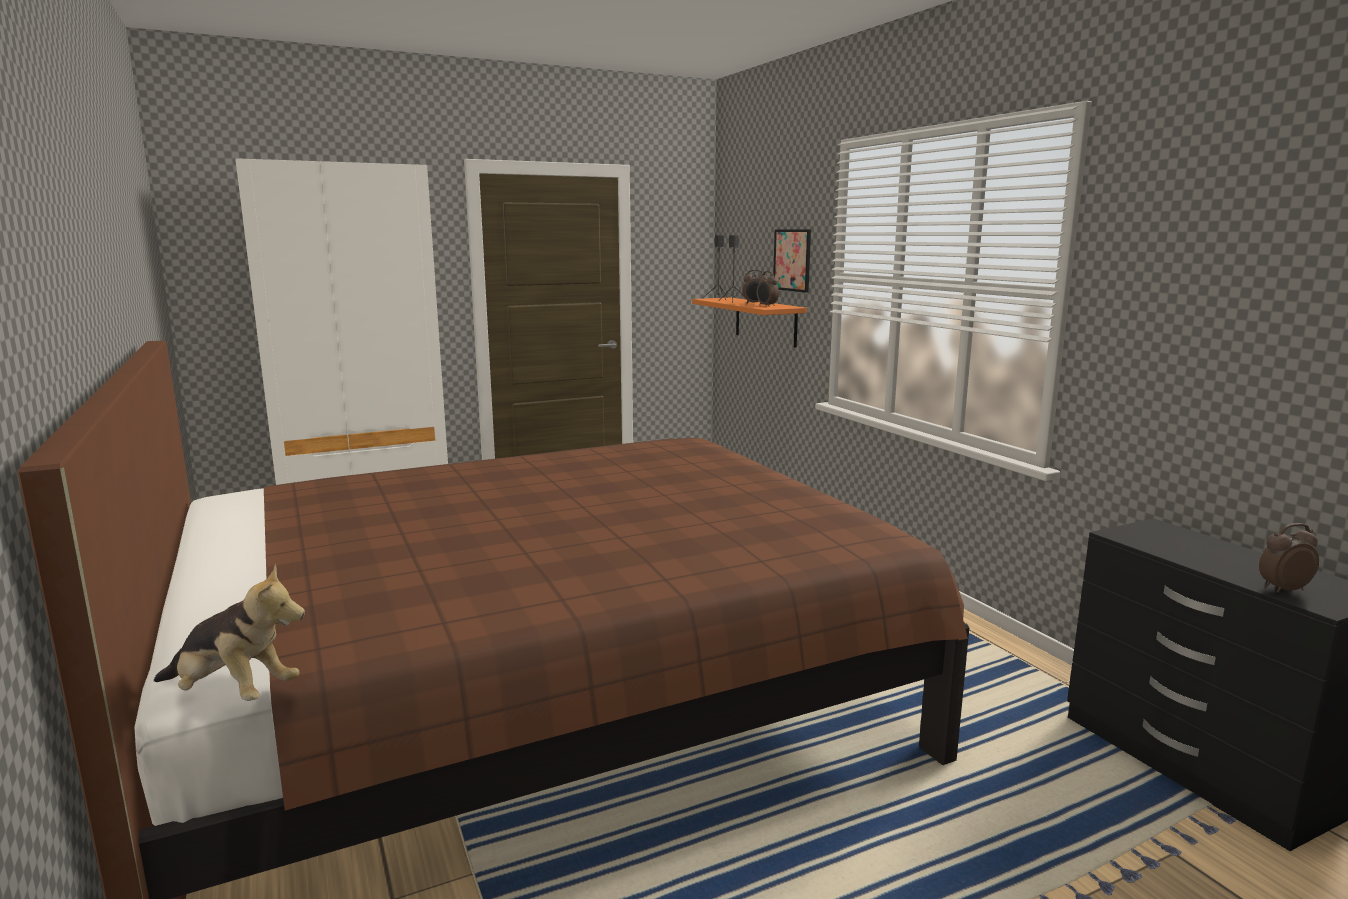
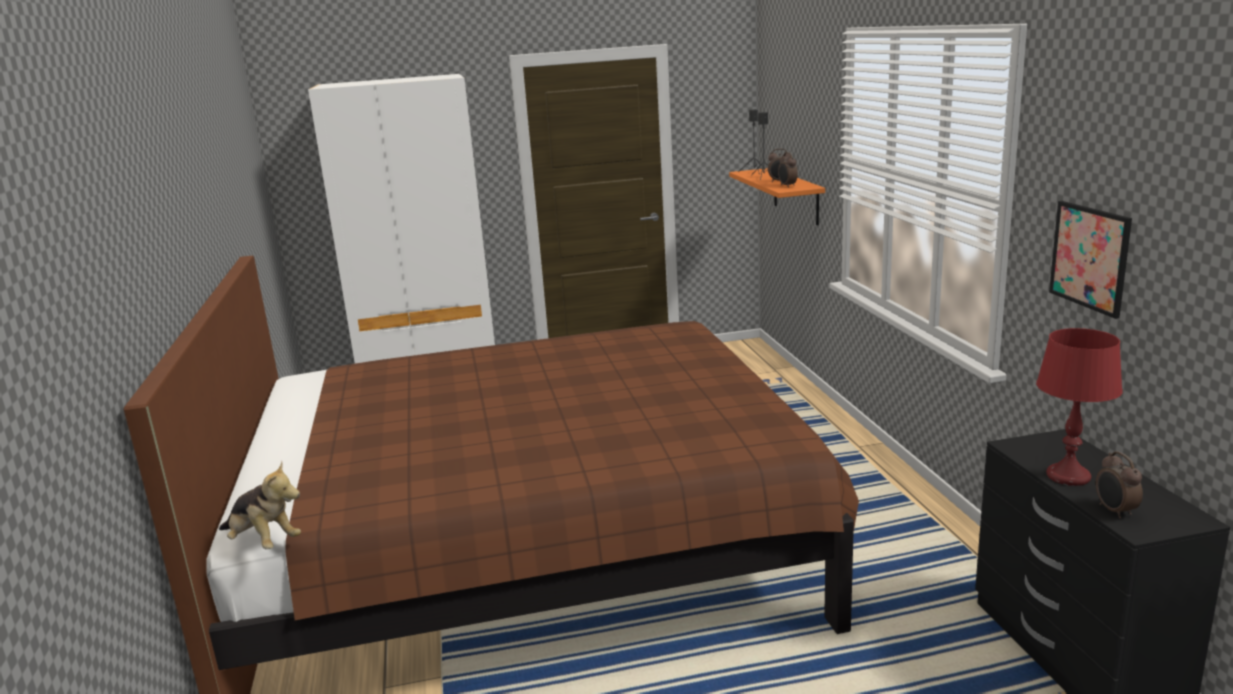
camera: 15 degrees right, 5 degrees up
picture [773,229,811,293] -> picture moved to [1049,201,1132,319]
alarm clock [1259,523,1319,593] -> alarm clock turned 105 degrees counterclockwise [1096,451,1143,519]
none -> red table lamp [1036,328,1123,486]

